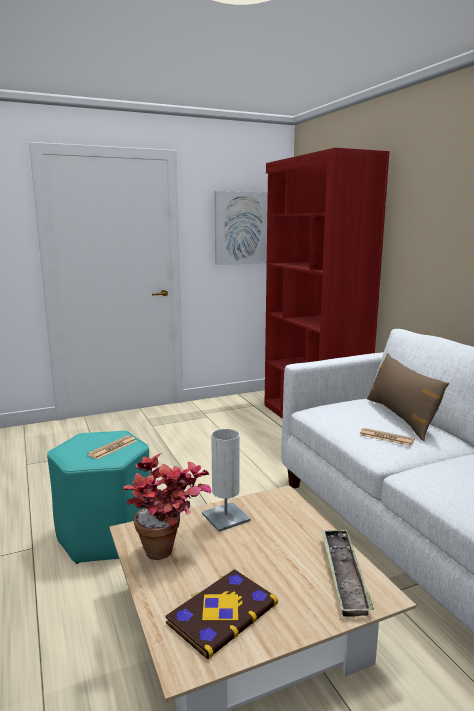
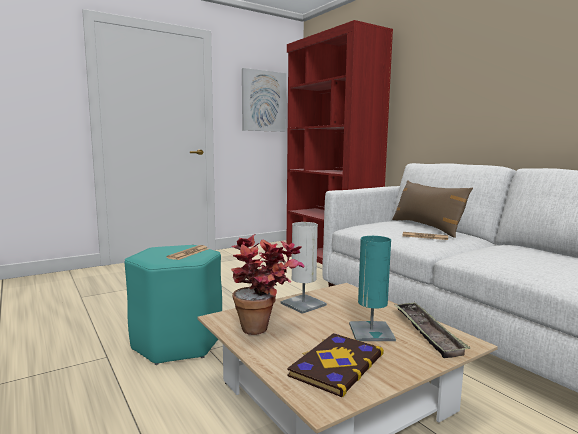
camera: 10 degrees left, 5 degrees down
none -> turquoise table lamp [349,236,396,341]

